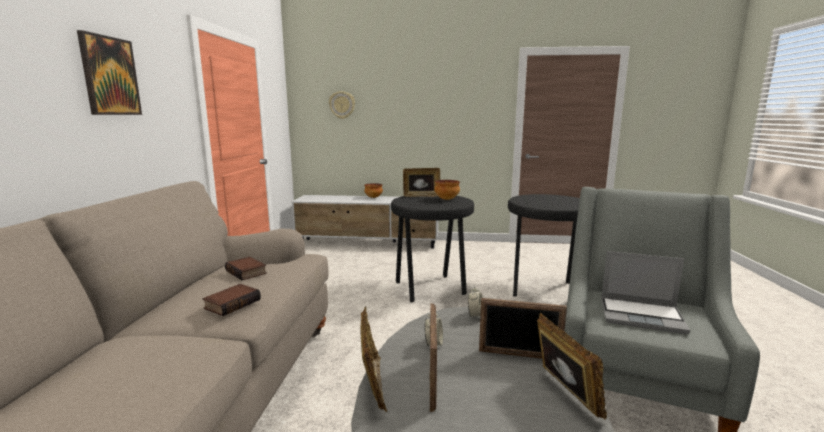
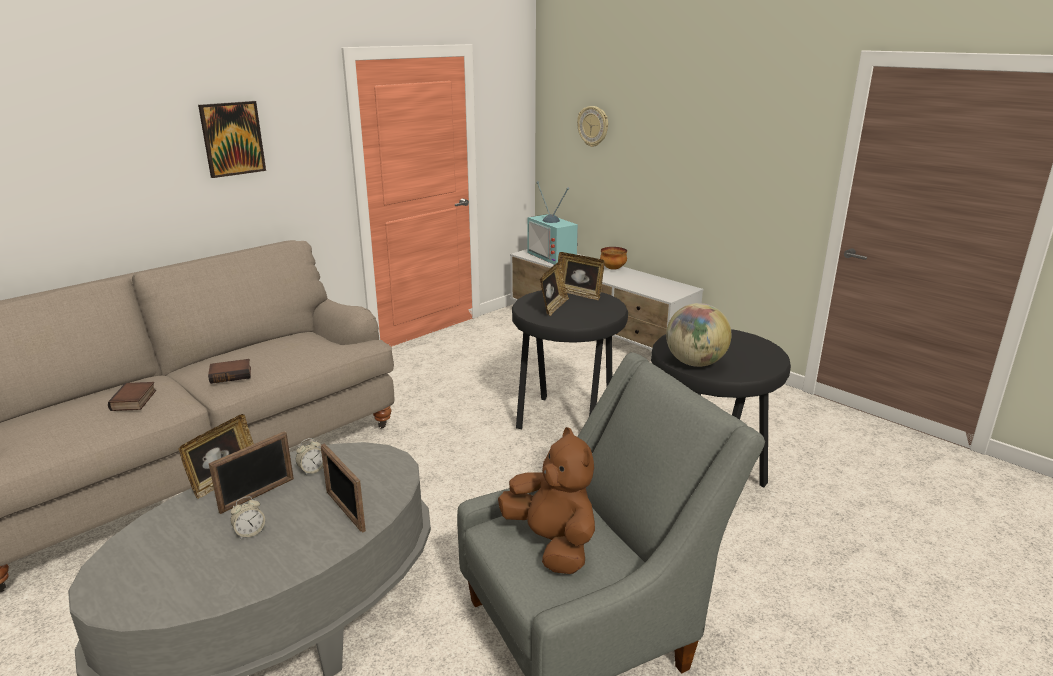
camera: 40 degrees right, 10 degrees up
book [225,257,267,280] -> book moved to [108,382,156,411]
bowl [434,180,460,200] -> none
alarm clock [468,285,483,319] -> alarm clock moved to [231,496,265,539]
picture frame [537,313,607,419] -> picture frame moved to [540,261,569,316]
laptop [601,251,690,334] -> brown plush toy [498,427,595,574]
none -> television [528,181,578,265]
none -> globe [666,303,731,367]

